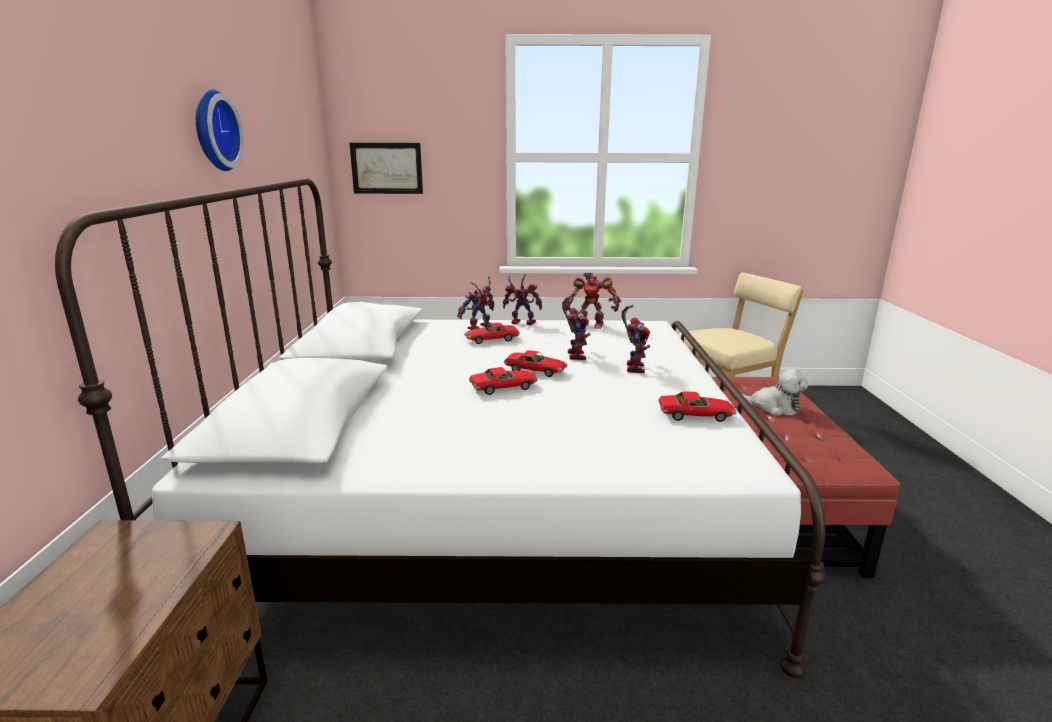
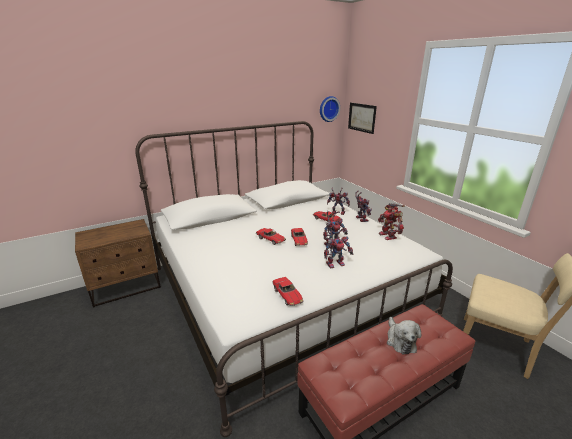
camera: 60 degrees right, 5 degrees up
wall clock [196,89,244,171] -> wall clock moved to [320,96,340,122]

